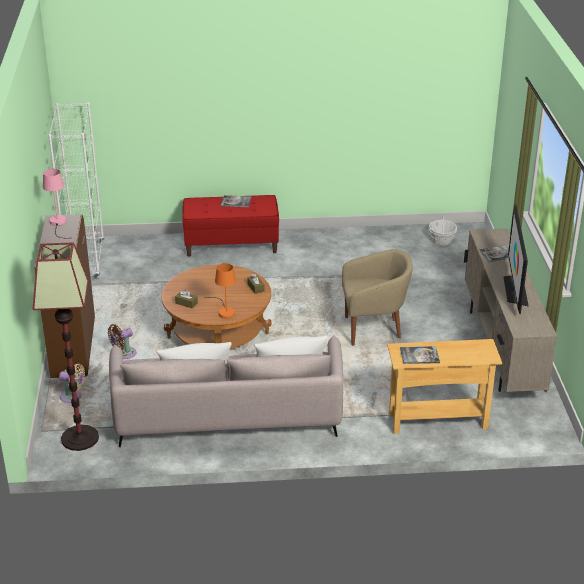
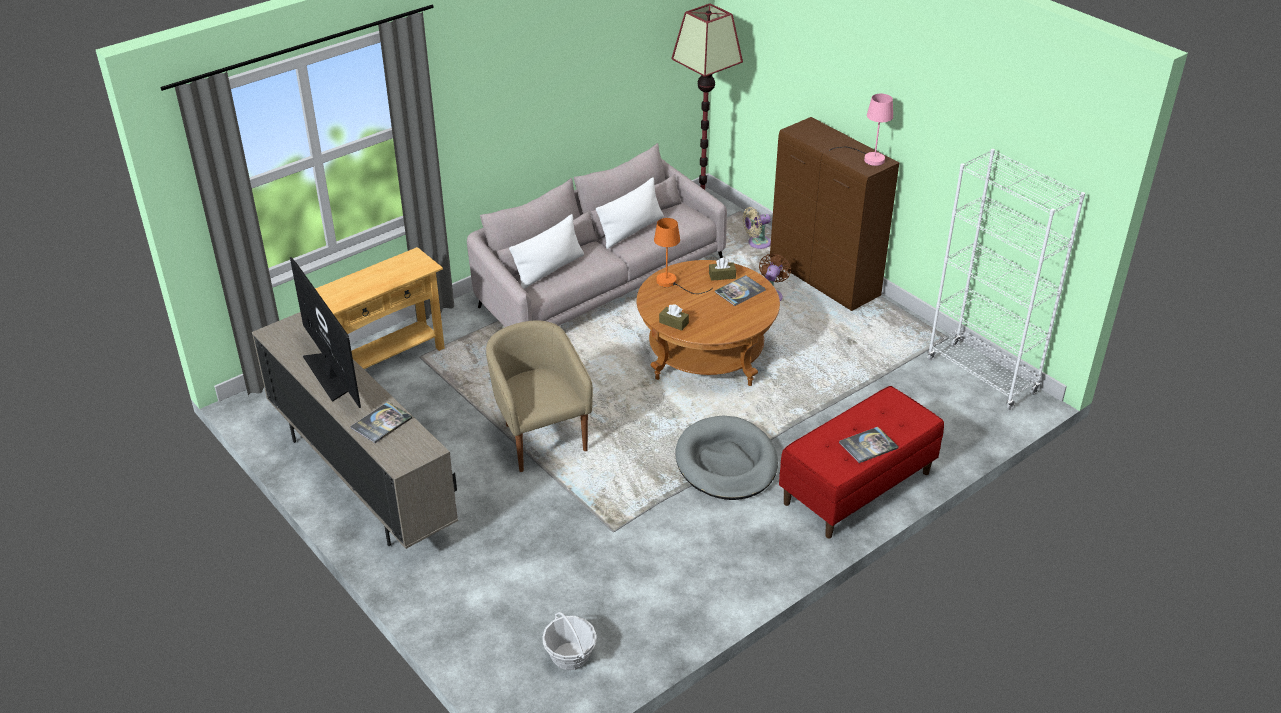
camera: 145 degrees right, 5 degrees up
beige armchair [342,249,413,346] -> beige armchair turned 105 degrees clockwise [486,320,593,472]
book [400,346,440,364] -> book moved to [715,275,766,306]
none -> grey dog bed [675,415,778,500]

